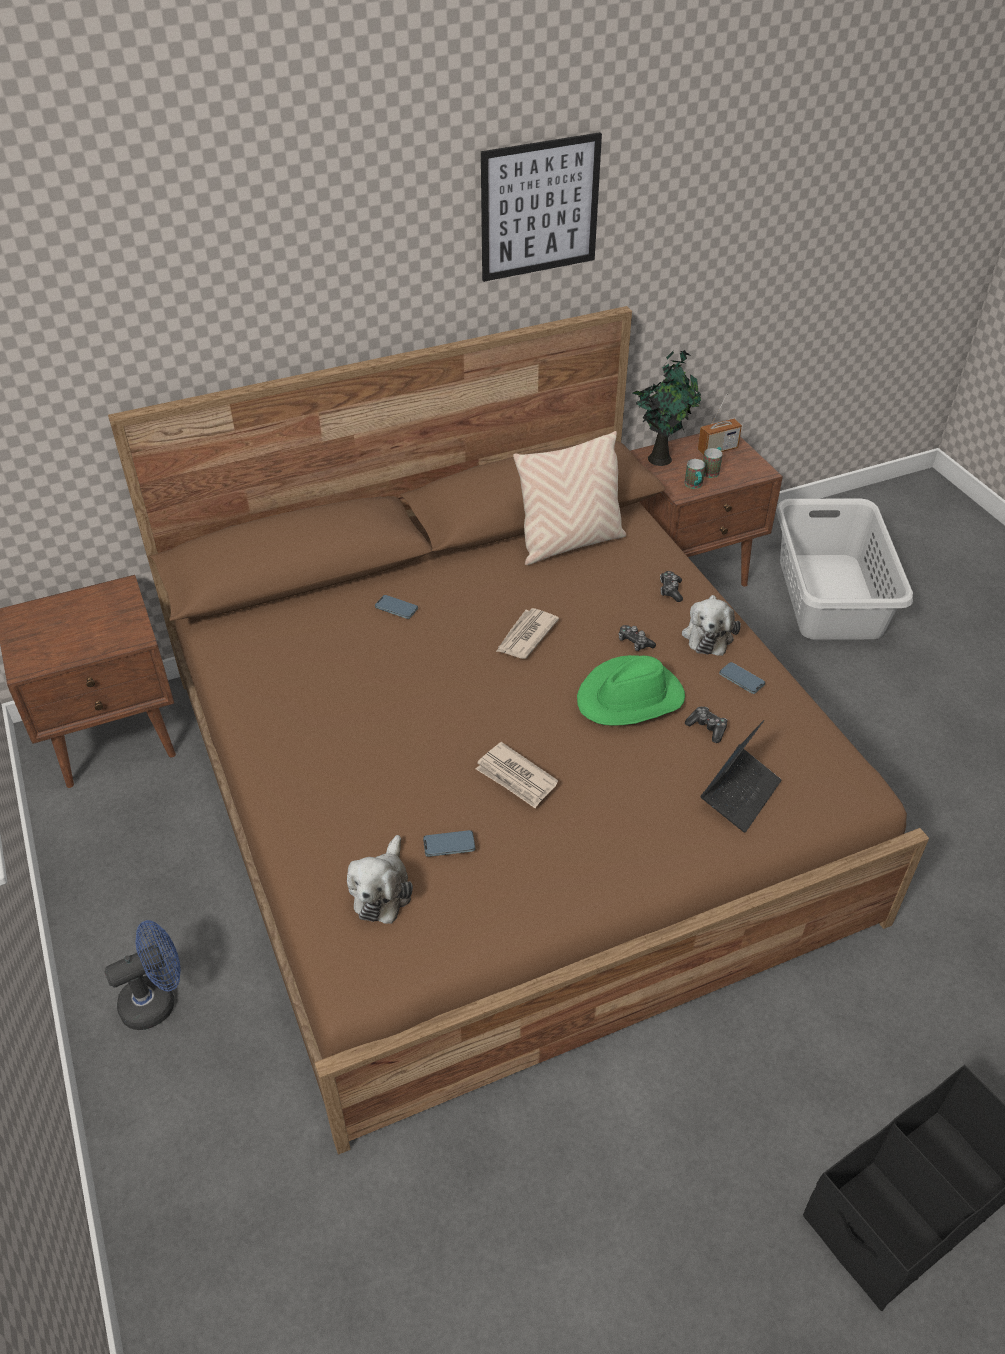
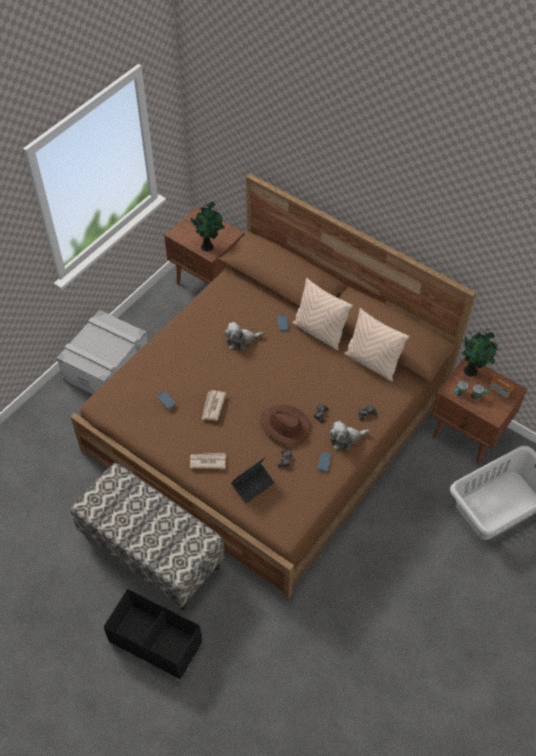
camera: 60 degrees right, 10 degrees up
blue fan [105,920,181,1030] -> grey storage box [57,310,148,395]
plush toy [347,835,413,924] -> plush toy moved to [224,322,264,350]
picture [481,132,602,282] -> none
newspaper [496,608,559,659] -> newspaper moved to [190,453,226,469]
green hat [577,655,685,726] -> brown hat [260,405,310,445]
laptop [701,720,781,833] -> laptop turned 45 degrees counterclockwise [231,457,275,503]
none -> bench [70,463,225,610]
none -> potted plant [188,201,224,252]
none -> beige pillow [292,278,353,350]

